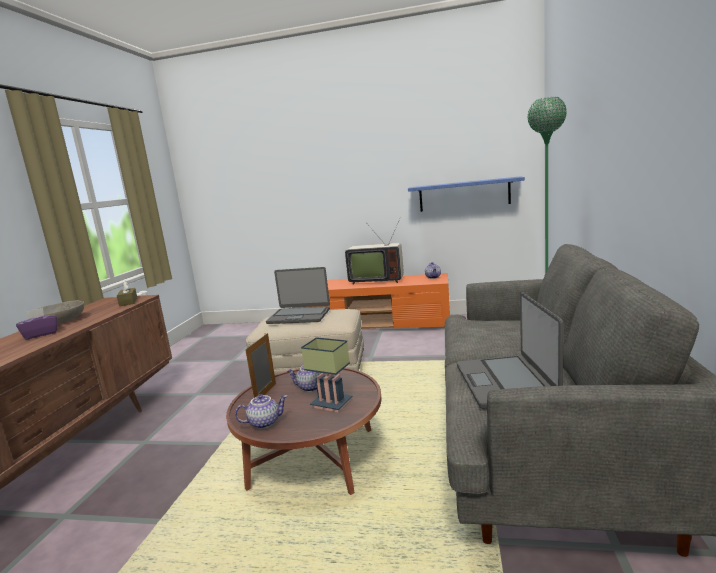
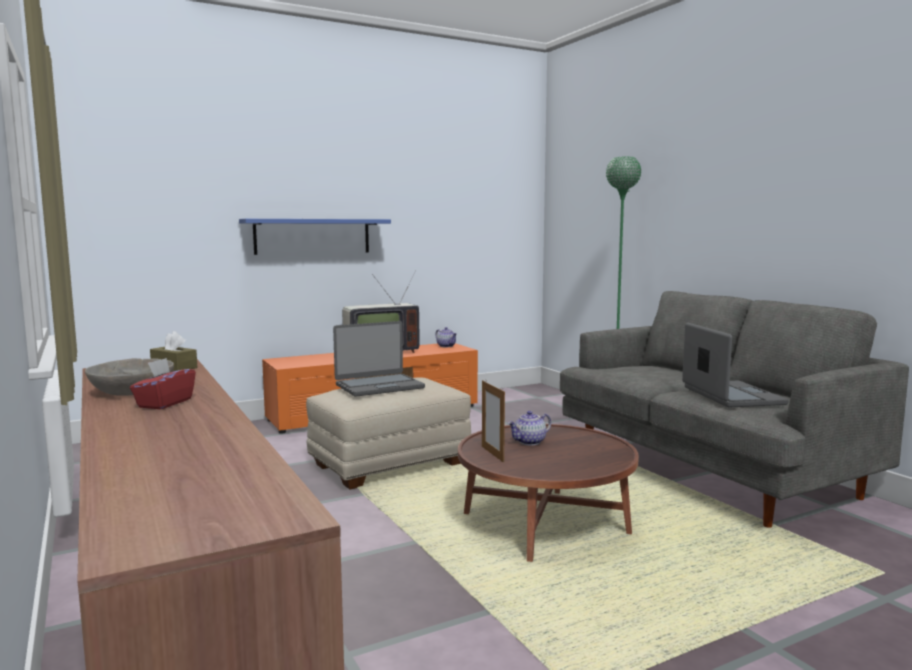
camera: 40 degrees left, 5 degrees down
purple tissue box [16,308,57,339] -> red tissue box [130,358,196,409]
teapot [235,394,287,429] -> none
table lamp [301,337,353,412] -> none
blue shelf [408,177,525,212] -> blue shelf moved to [239,219,391,255]
laptop [457,292,563,409] -> laptop turned 150 degrees counterclockwise [682,323,789,407]

